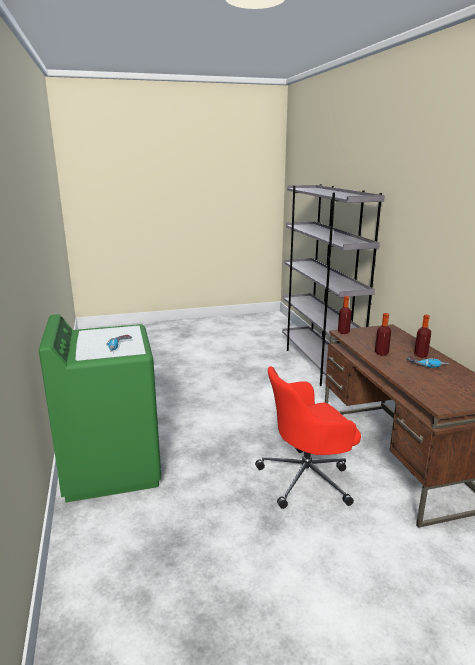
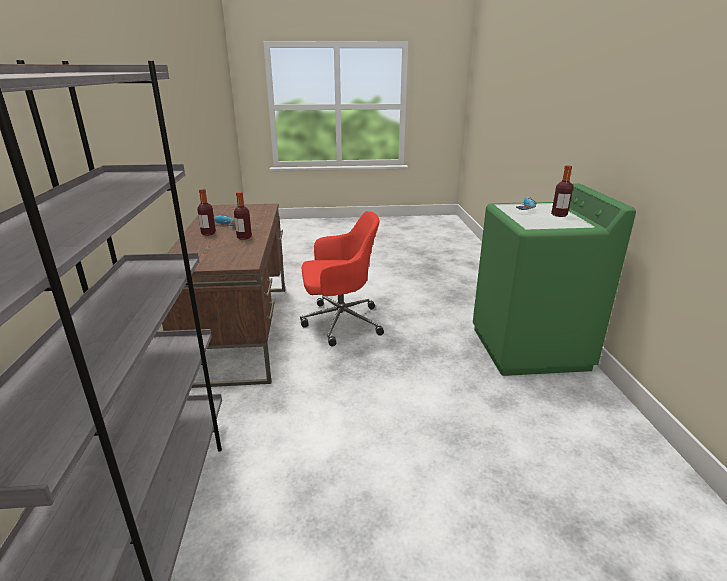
camera: 170 degrees left, 5 degrees up
bottle [338,296,352,334] -> bottle moved to [551,165,573,217]

